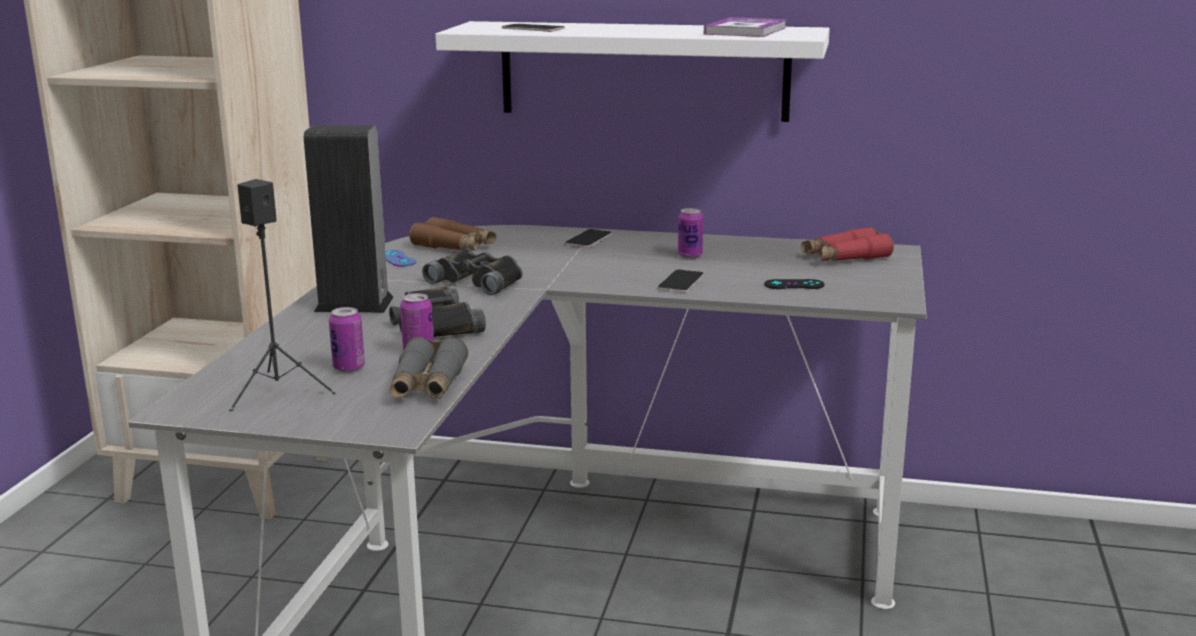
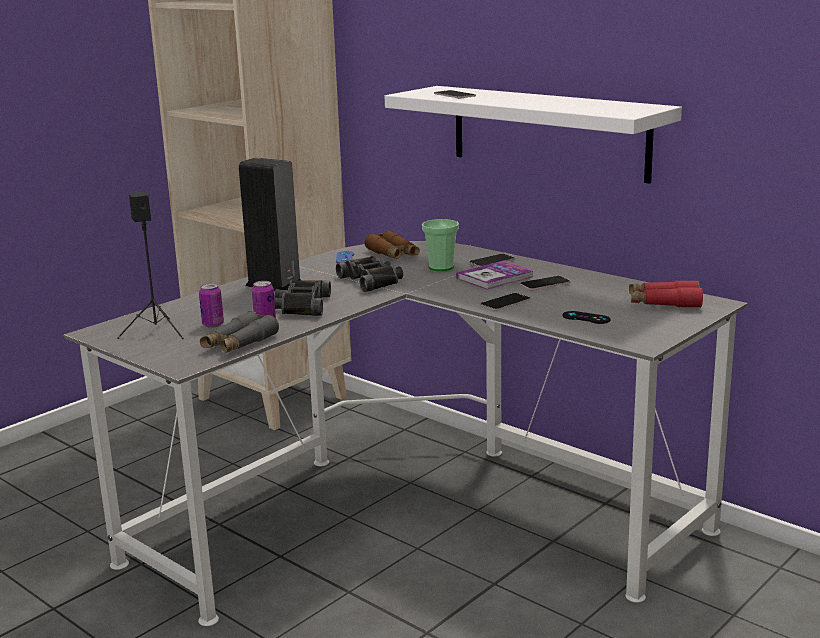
camera: 30 degrees right, 0 degrees up
can [678,208,703,259] -> phone [520,276,570,290]
book [704,17,787,37] -> book moved to [456,261,534,290]
none -> cup [422,219,459,271]

